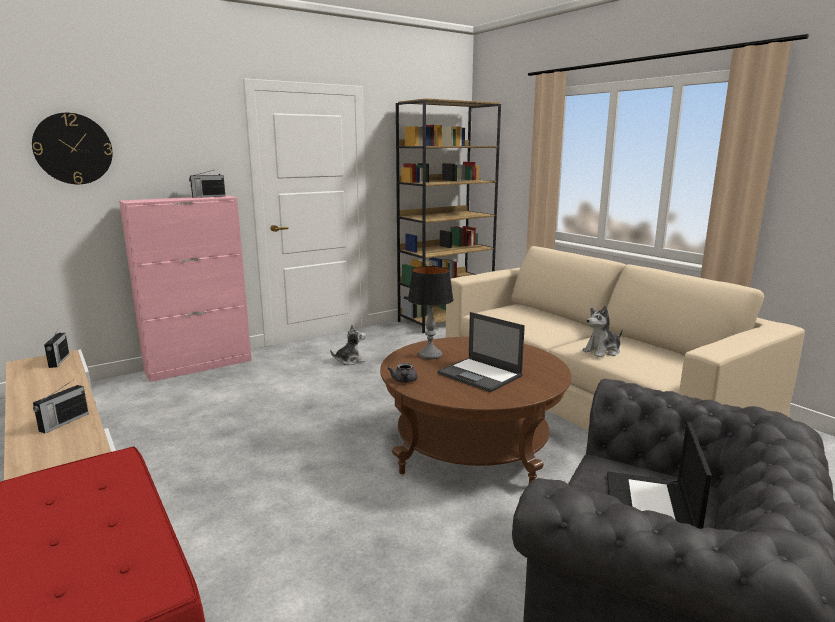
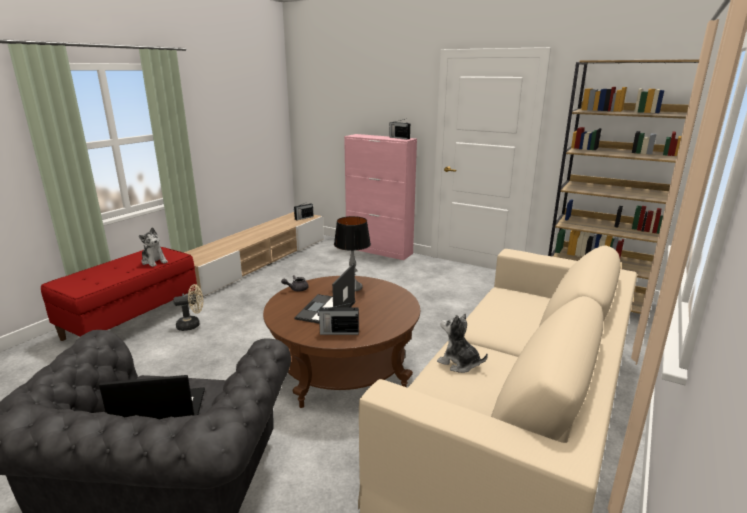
camera: 65 degrees right, 5 degrees up
wall clock [32,113,113,184] -> none
radio [33,380,89,433] -> radio moved to [318,303,359,335]
plush toy [330,325,366,365] -> plush toy moved to [139,227,168,267]
none -> beige fan [173,284,203,331]

